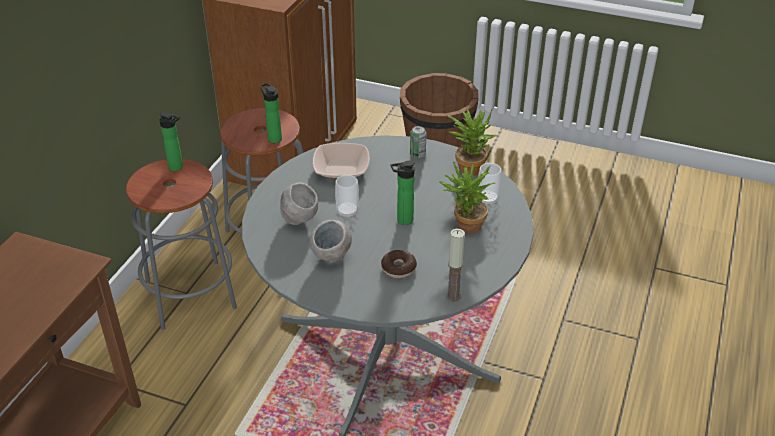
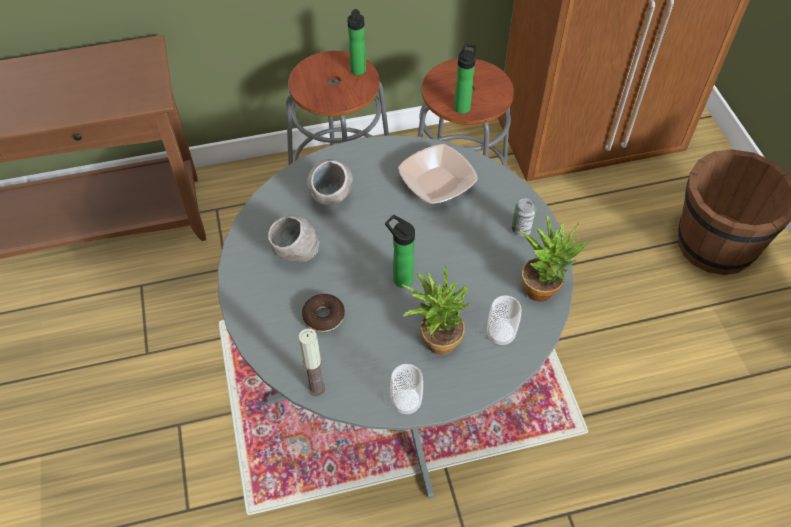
camera: 55 degrees right, 15 degrees up
cup [335,175,359,218] -> cup moved to [390,364,423,415]

